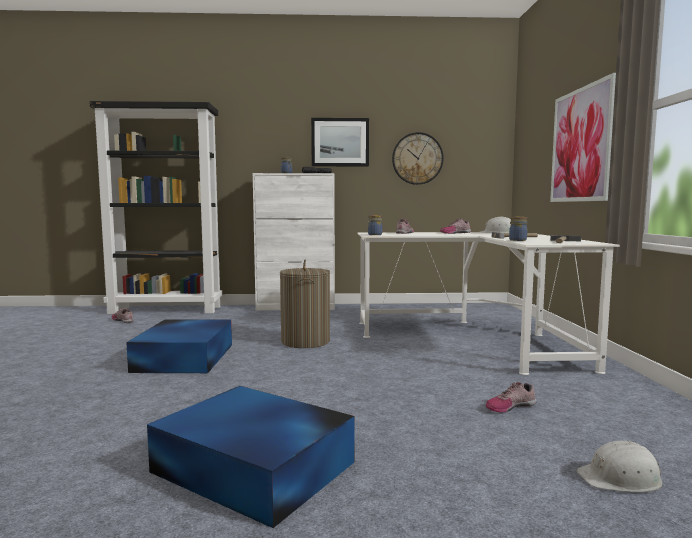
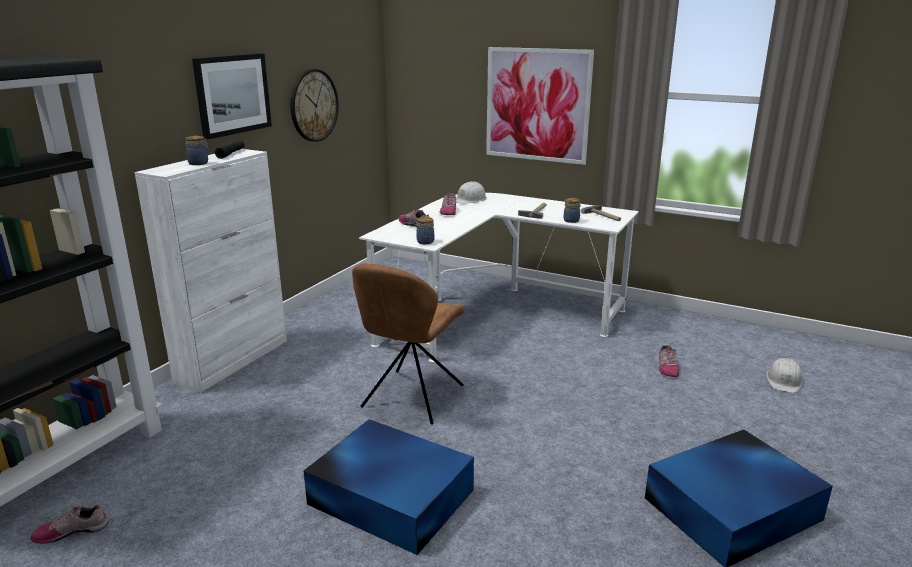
camera: 60 degrees left, 15 degrees up
laundry basket [280,260,330,348] -> brown chair [352,263,465,424]

